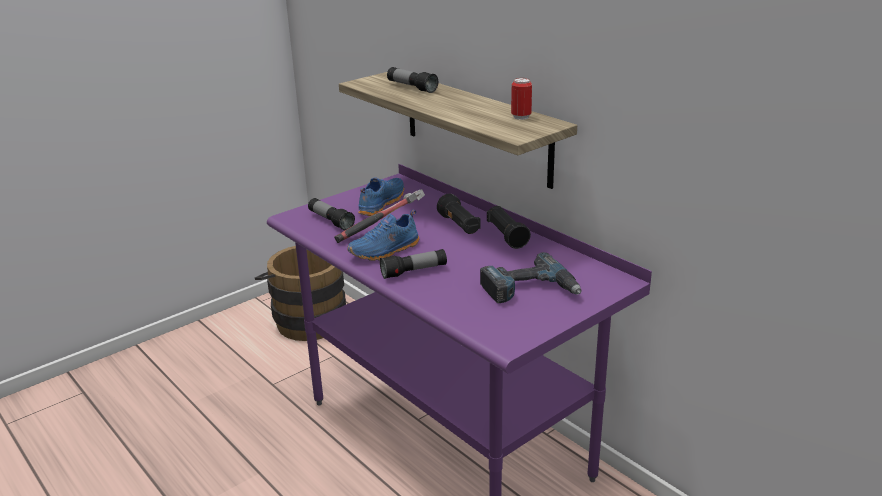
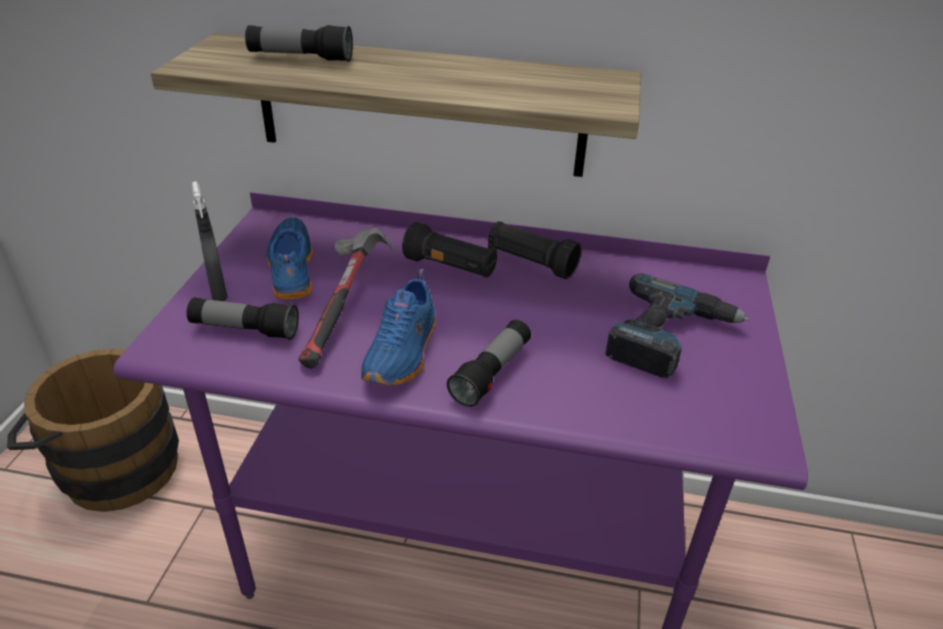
camera: 40 degrees left, 10 degrees up
can [511,78,532,120] -> none
none -> grey spray bottle [192,181,228,301]

